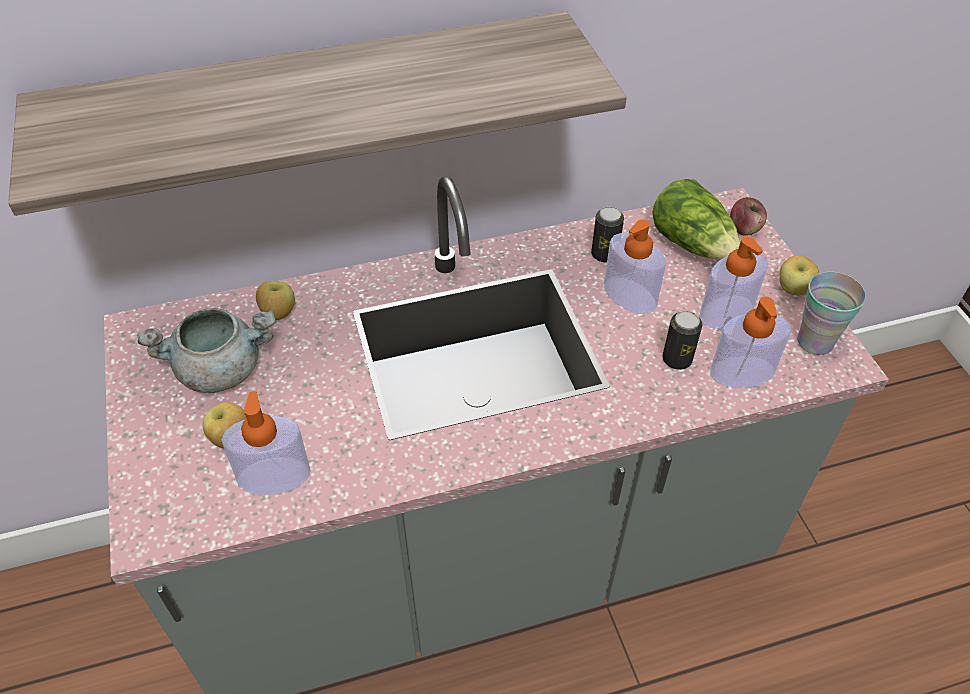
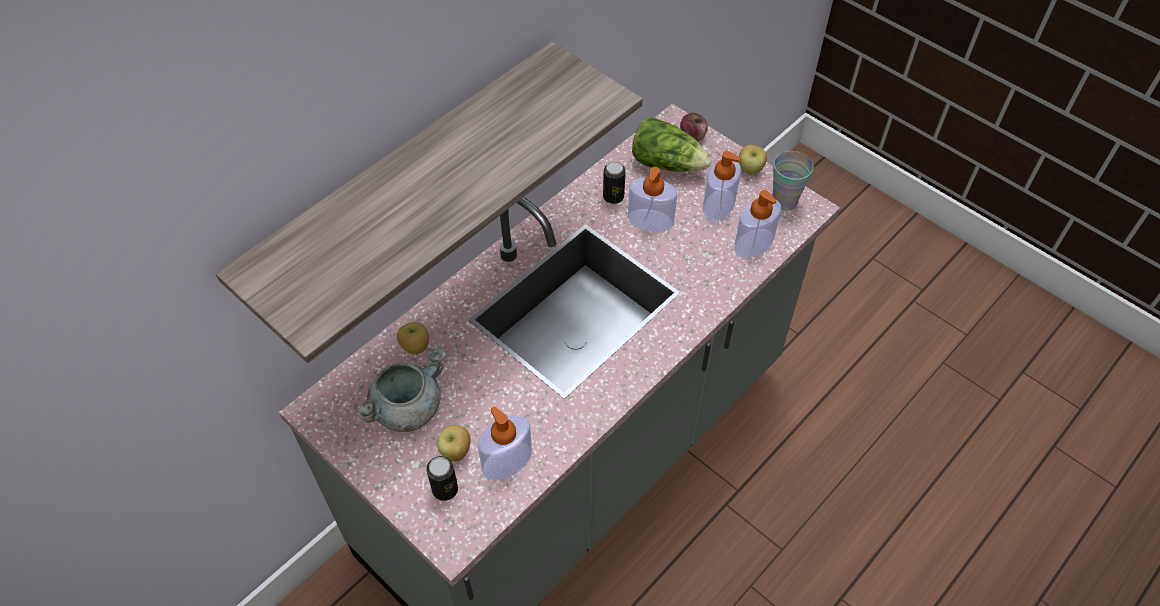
camera: 30 degrees left, 5 degrees up
can [662,311,702,370] -> can moved to [426,456,458,501]

